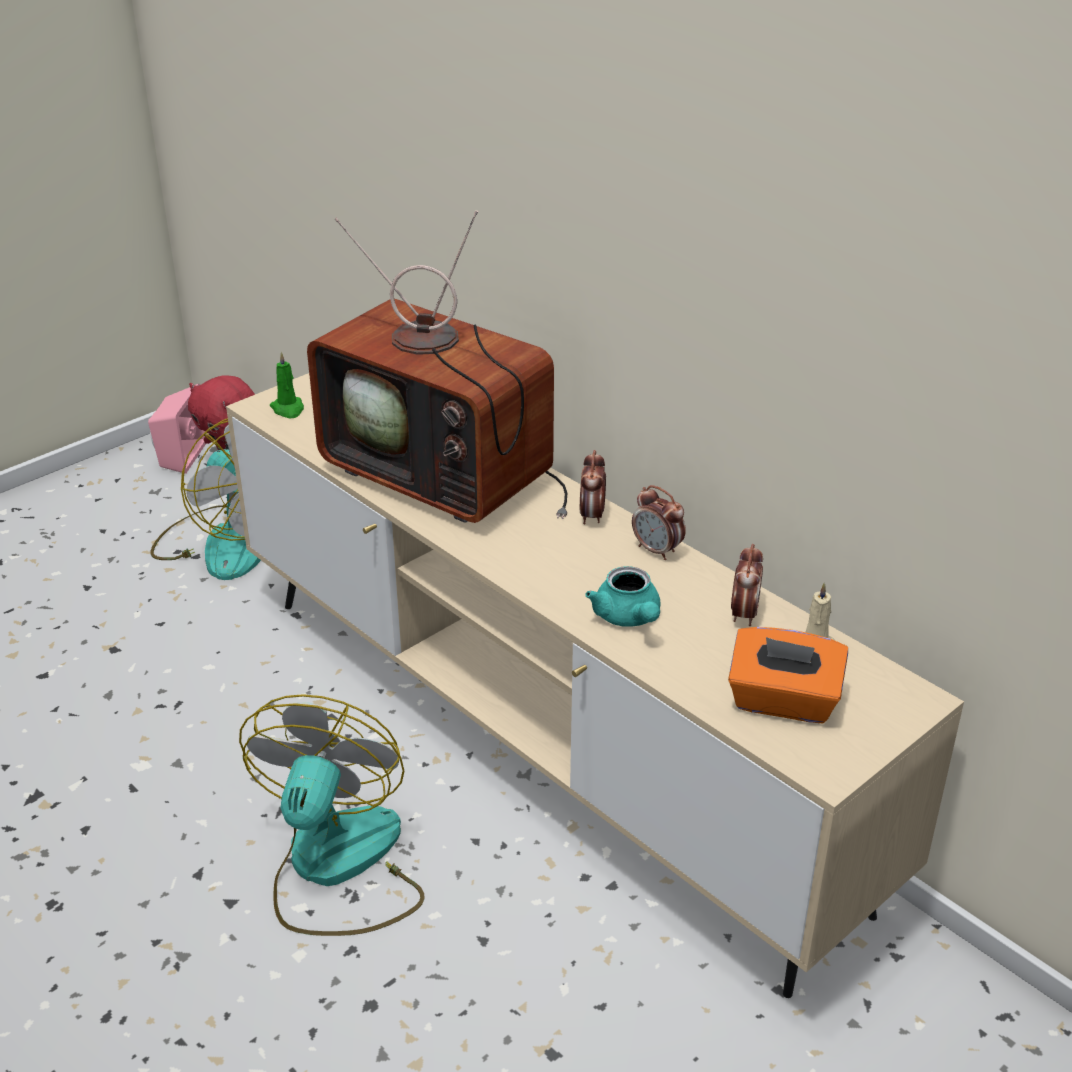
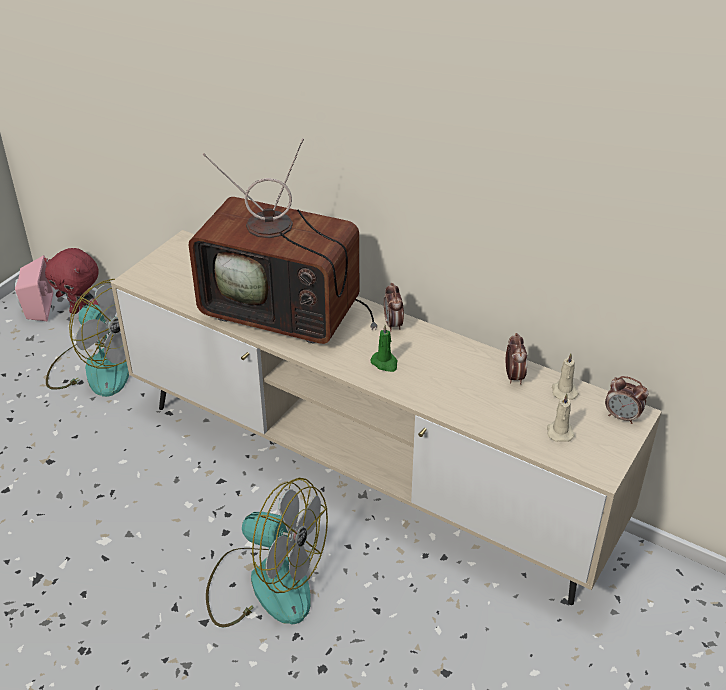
camera: 15 degrees left, 5 degrees up
fan [239,694,425,936] -> fan turned 120 degrees clockwise [206,478,328,627]
green candle [270,352,304,418] -> green candle moved to [370,325,397,372]
turquoise teapot [585,566,661,627] -> none
alarm clock [632,485,686,560] -> alarm clock moved to [605,376,648,424]
orange tissue box [728,627,848,724] -> beige candle [547,394,575,442]

